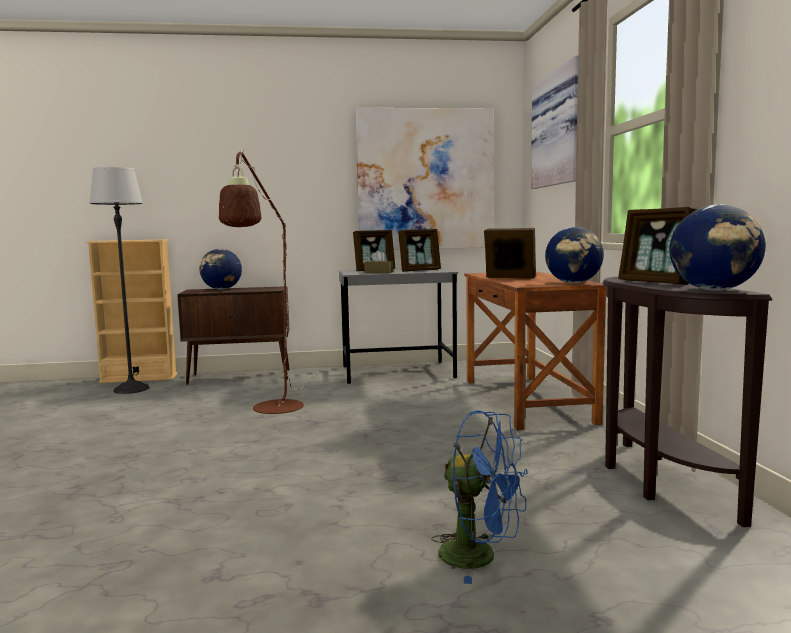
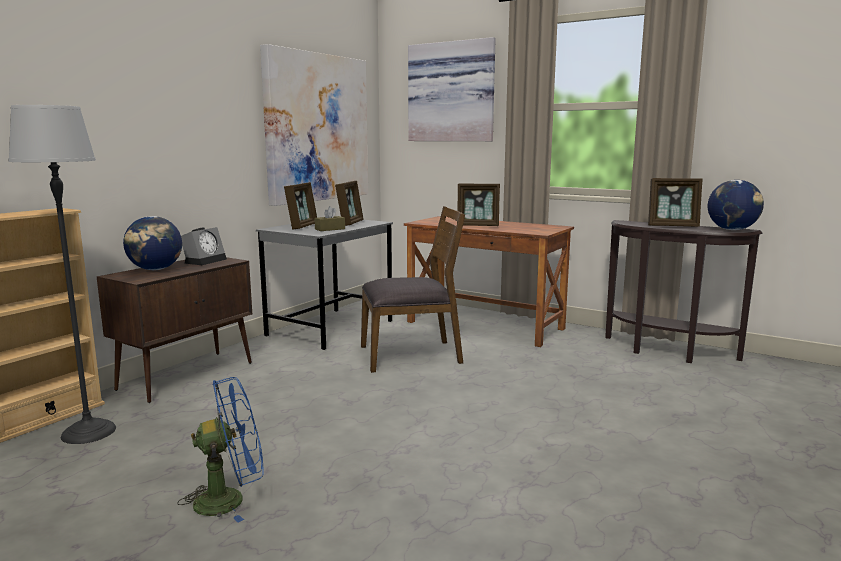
camera: 50 degrees left, 5 degrees up
brown floor lamp [219,149,315,414] -> none
blue fan [432,410,528,584] -> blue fan moved to [177,377,263,522]
picture frame [484,228,536,279] -> picture frame turned 150 degrees counterclockwise [457,183,500,226]
globe [545,227,604,283] -> none
none -> alarm clock [181,227,227,265]
none -> brown chair [361,206,465,373]

